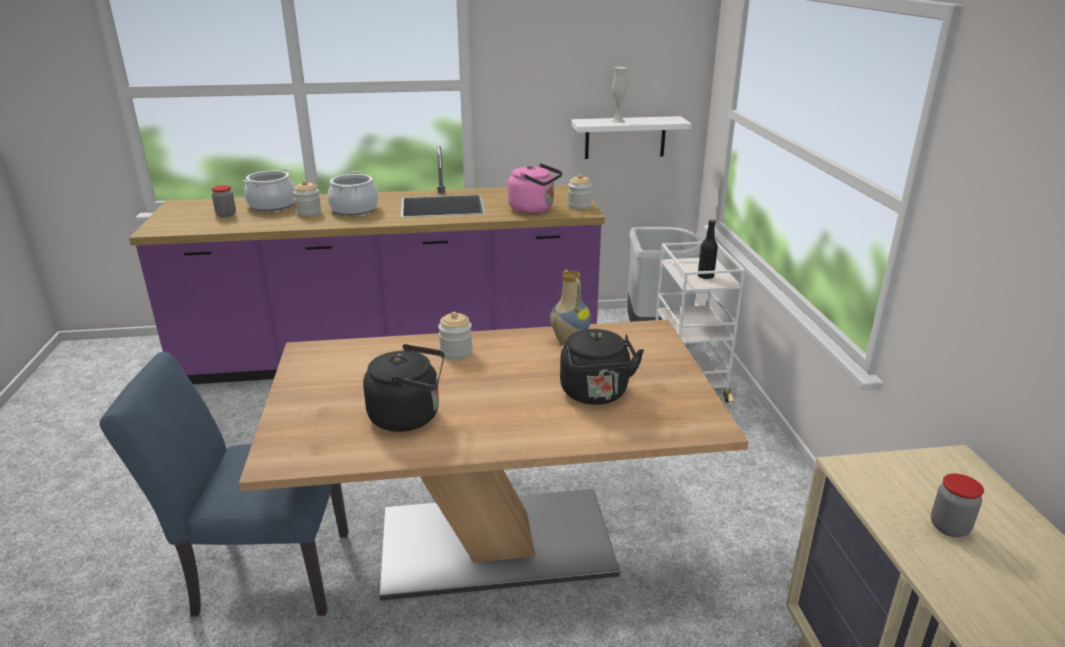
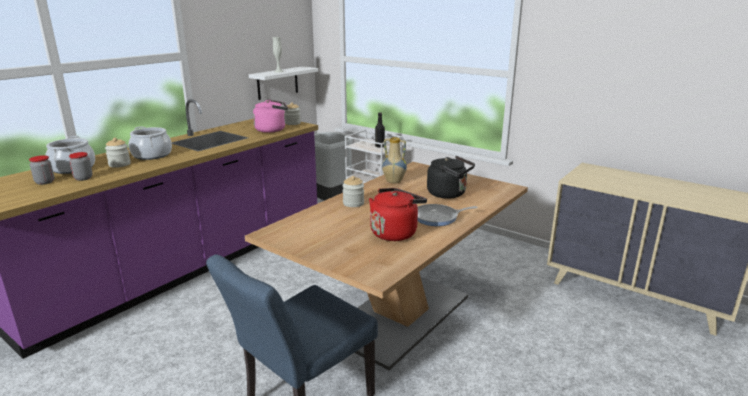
camera: 45 degrees left, 5 degrees down
black kettle [363,344,444,432] -> red kettle [369,188,427,241]
jar [931,474,984,537] -> jar moved to [69,152,93,181]
none -> frying pan [417,204,478,226]

